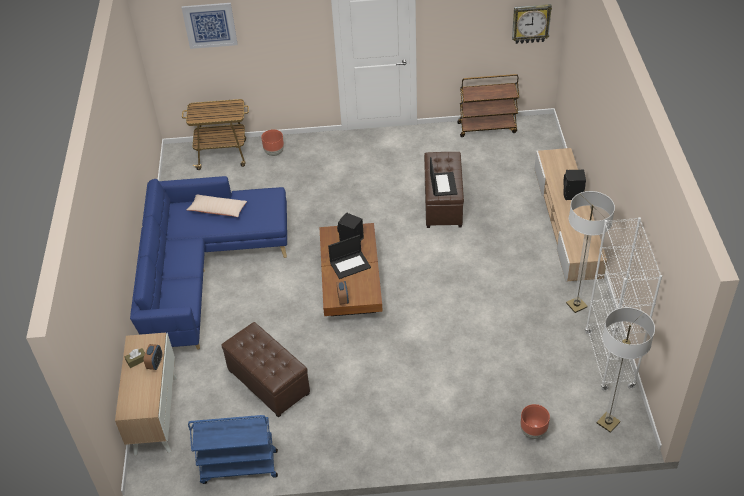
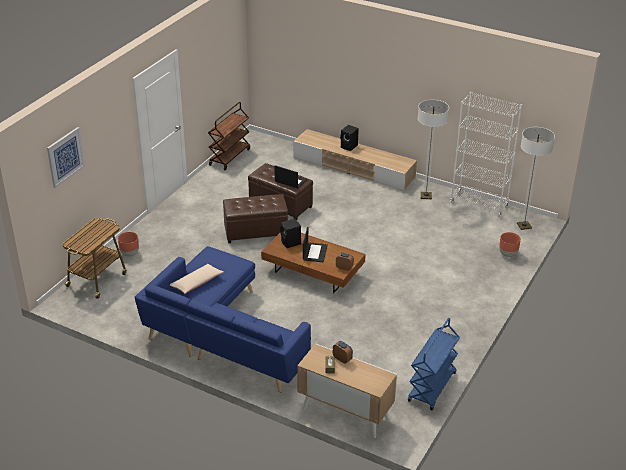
camera: 60 degrees left, 10 degrees down
brown ottoman [222,322,310,418] -> brown ottoman moved to [223,194,288,243]
wall clock [512,4,552,44] -> none

